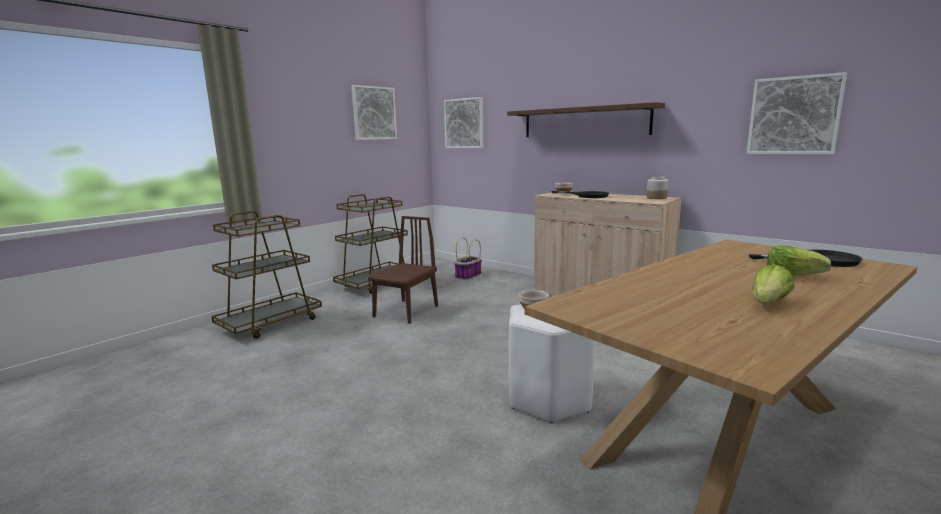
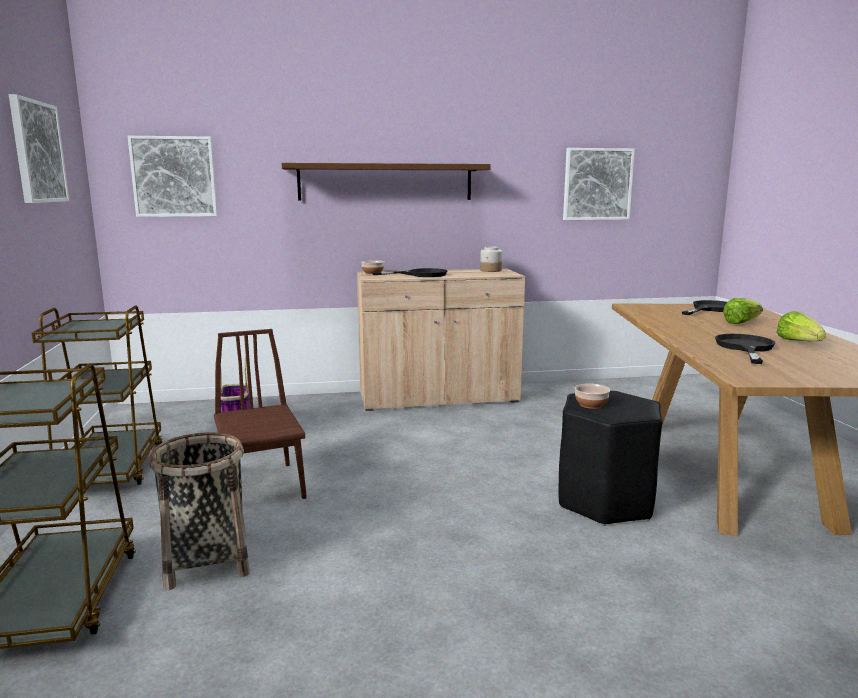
camera: 50 degrees left, 0 degrees up
white stool [508,304,595,423] -> black stool [558,391,663,526]
none -> basket [149,432,250,590]
none -> black frying pan [715,334,775,364]

